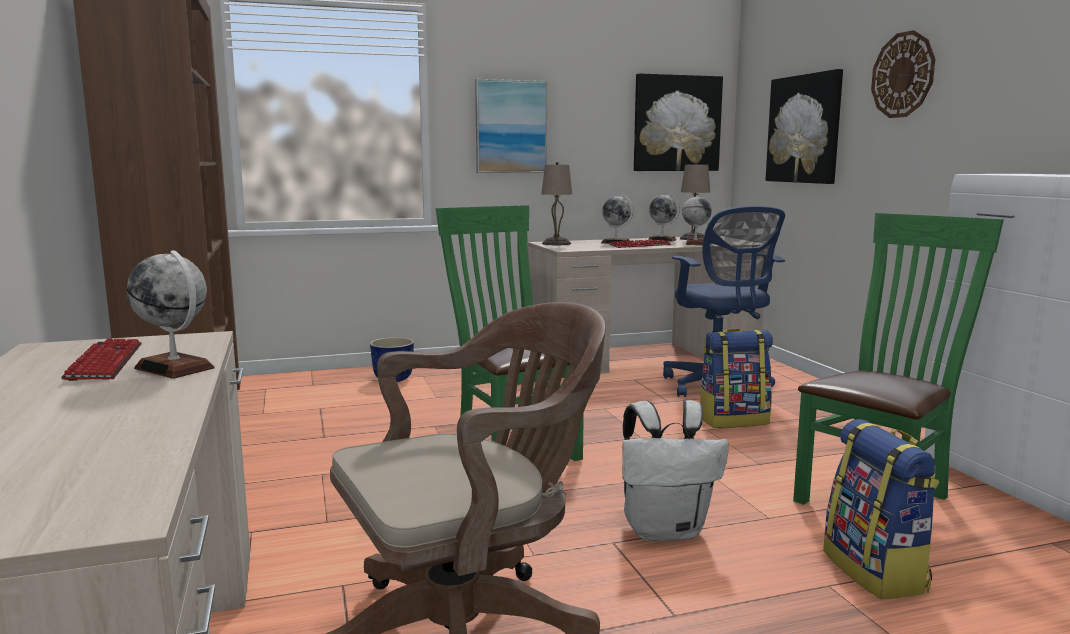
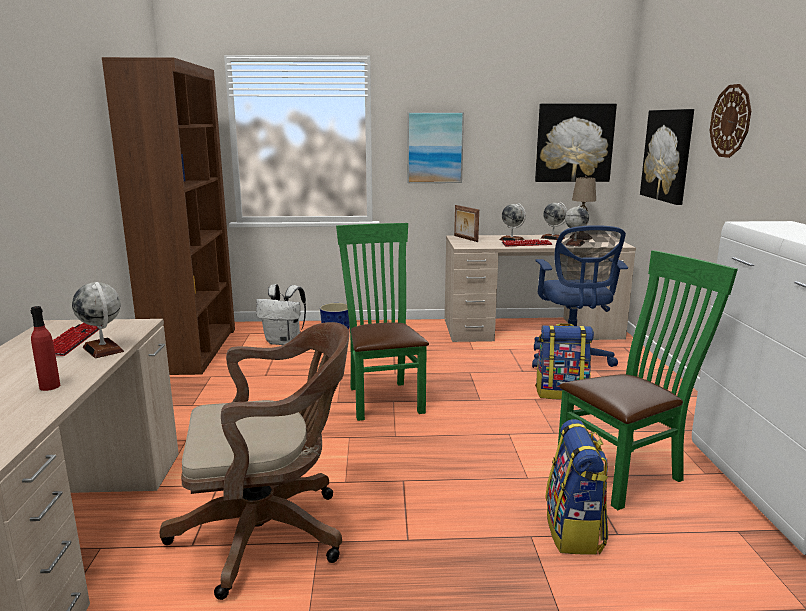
camera: 15 degrees right, 5 degrees up
beige table lamp [541,162,572,245] -> picture frame [454,205,479,242]
white backpack [622,400,729,541] -> white backpack moved to [256,284,306,345]
none -> red bottle [30,306,60,391]

